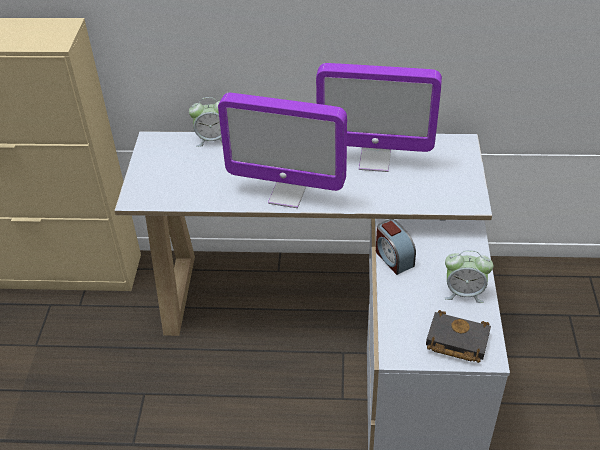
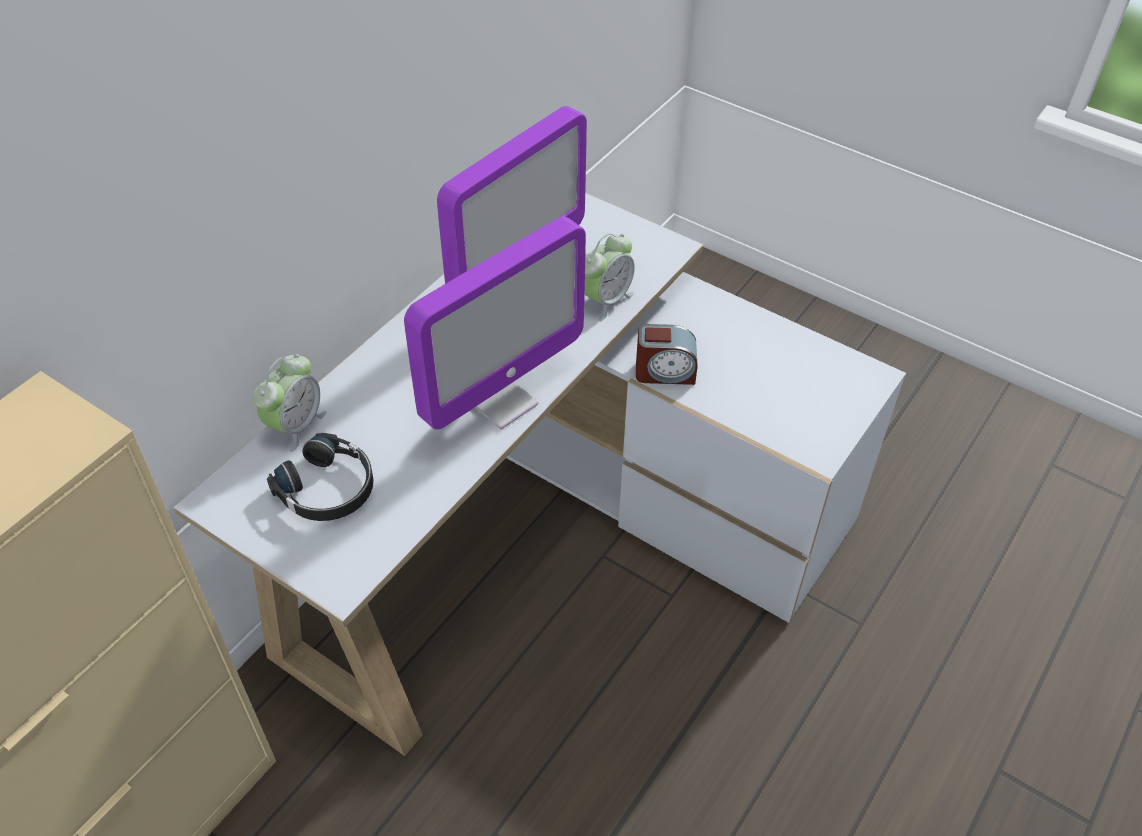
camera: 60 degrees left, 5 degrees up
black book [426,310,491,363] -> none
alarm clock [444,250,493,303] -> alarm clock moved to [585,233,635,321]
none -> black headphones [267,433,374,521]

